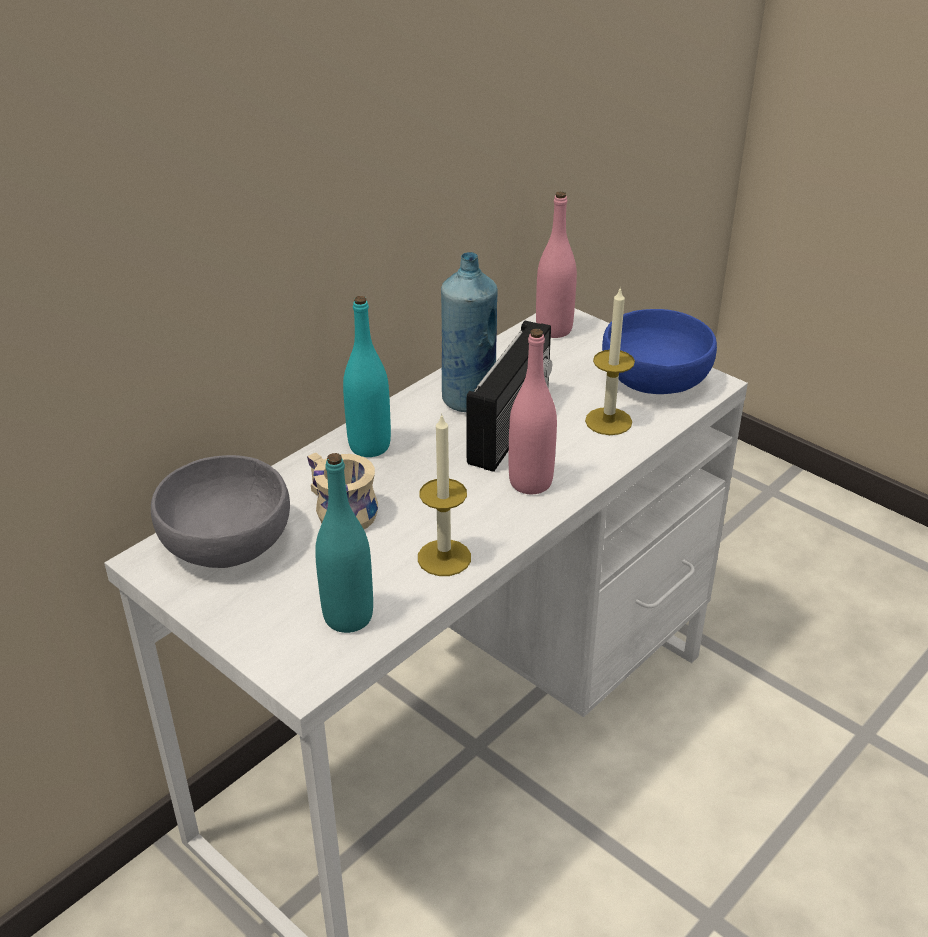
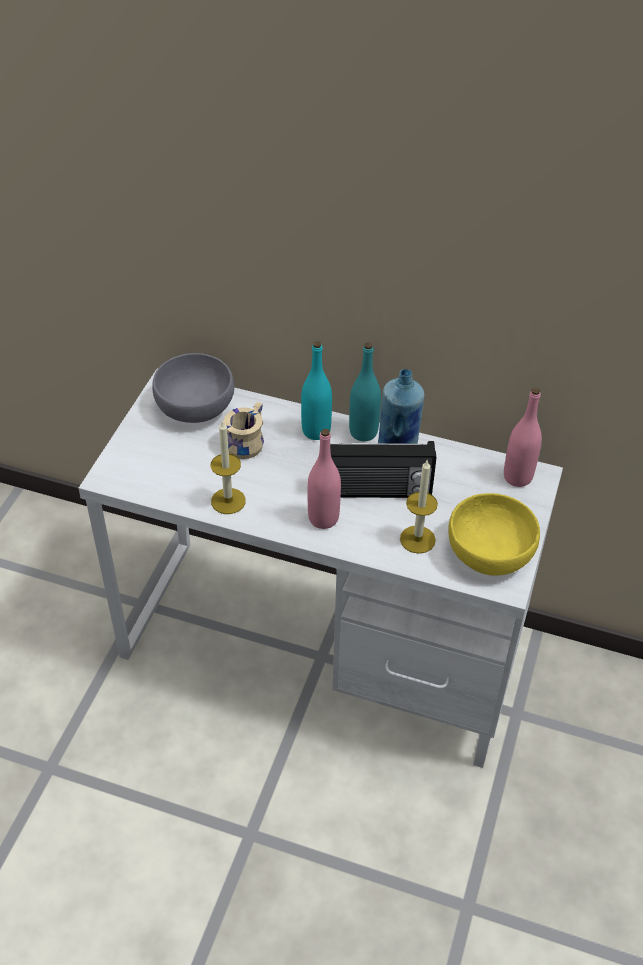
camera: 65 degrees right, 10 degrees up
turquoise bottle [315,453,373,633] -> turquoise bottle moved to [349,342,381,441]
blue bowl [602,309,717,394] -> yellow bowl [448,493,540,576]

